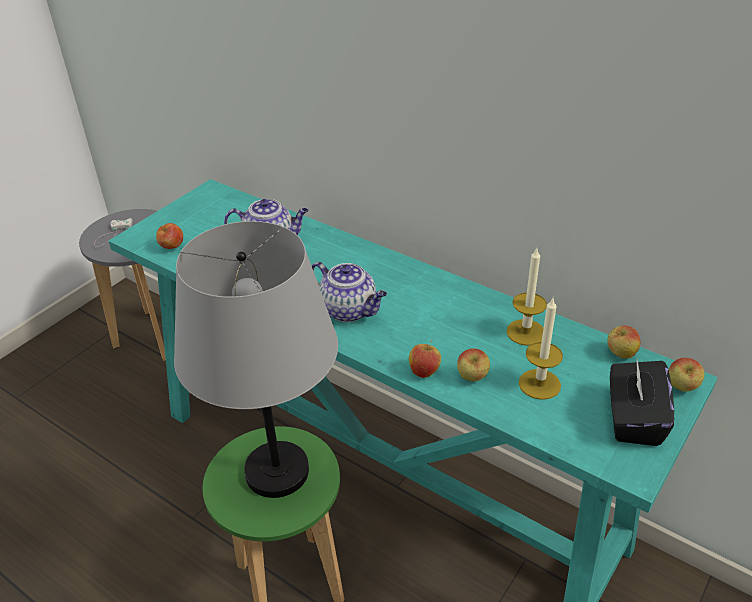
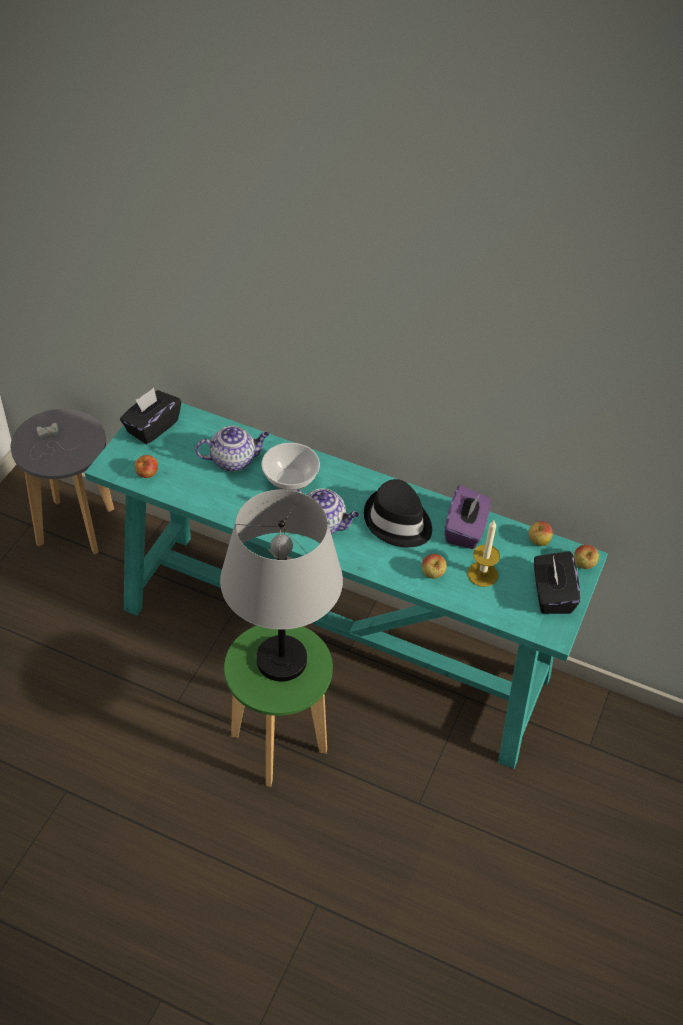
camera: 15 degrees left, 10 degrees up
apple [409,340,441,378] -> none
candle [506,249,547,346] -> purple tissue box [445,485,491,549]
none -> black tissue box [120,388,181,444]
none -> bowl [262,443,320,490]
none -> black hat [364,479,432,547]

